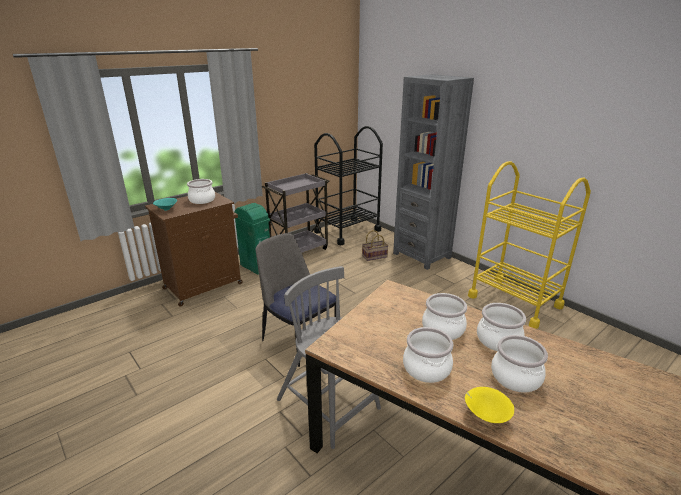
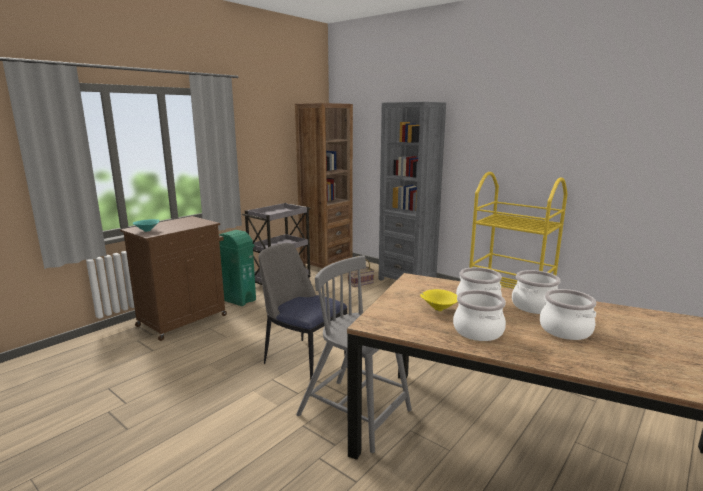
camera: 10 degrees left, 10 degrees down
cooking pot [187,179,215,204] -> none
black cart [314,126,383,246] -> brown bookcase [295,103,353,269]
yellow bowl [465,387,514,423] -> yellow bowl moved to [420,289,458,311]

